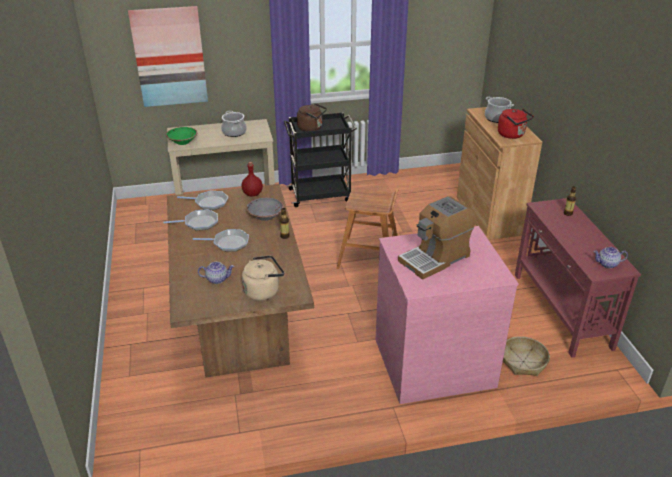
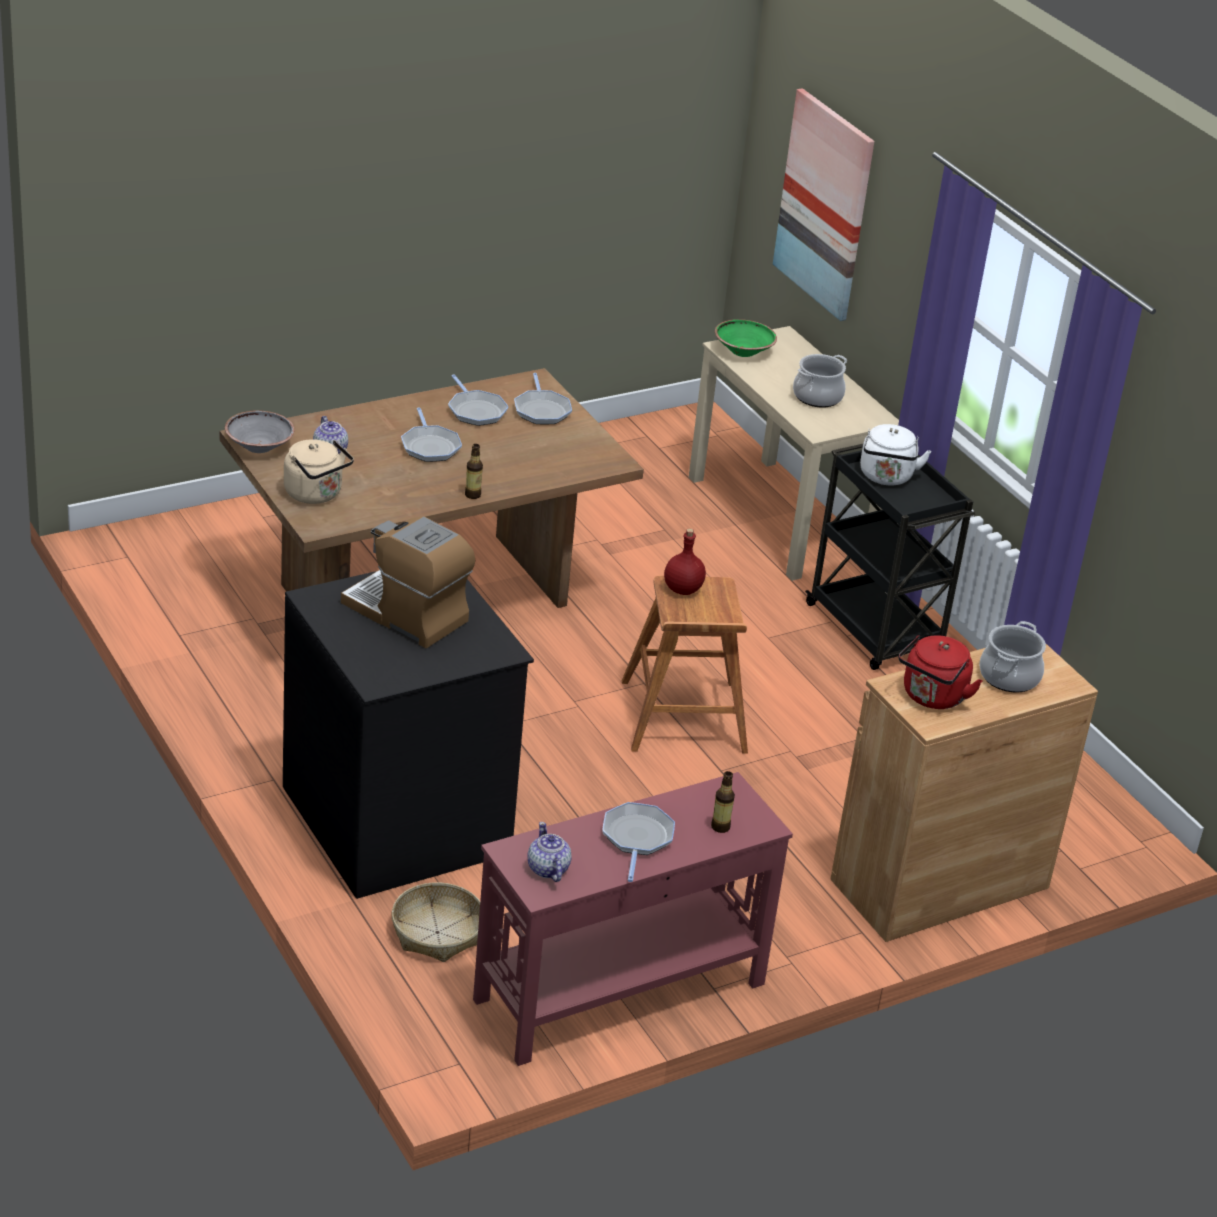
camera: 70 degrees right, 0 degrees up
red bottle [242,162,263,197] -> red bottle moved to [664,528,706,595]
grey bowl [246,197,284,221] -> grey bowl moved to [225,410,294,453]
brown kettle [297,103,327,132] -> white kettle [860,424,931,485]
pink dresser [375,226,519,404] -> black dresser [283,571,534,899]
none -> frying pan [602,802,675,882]

